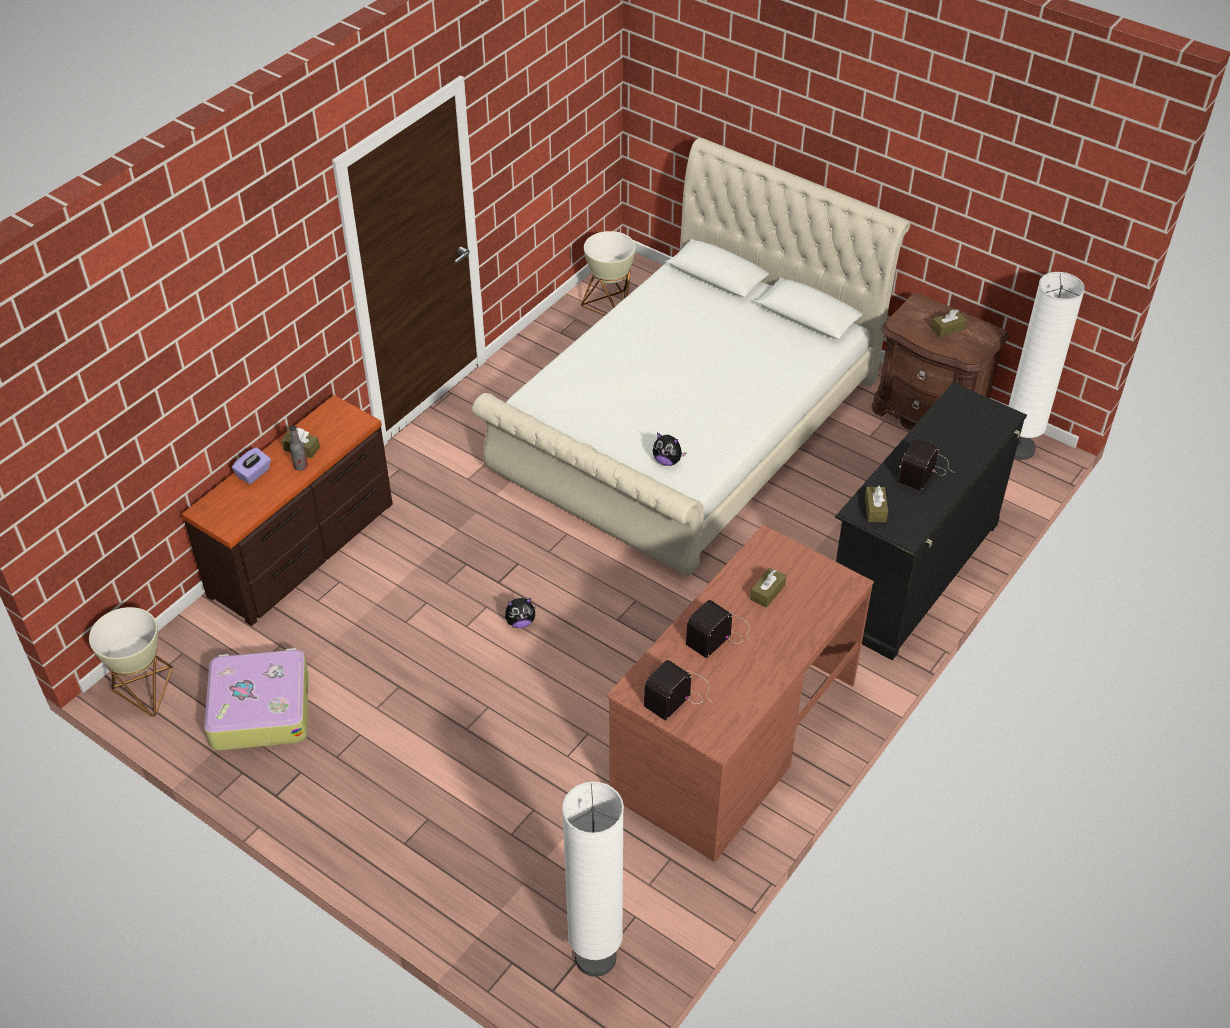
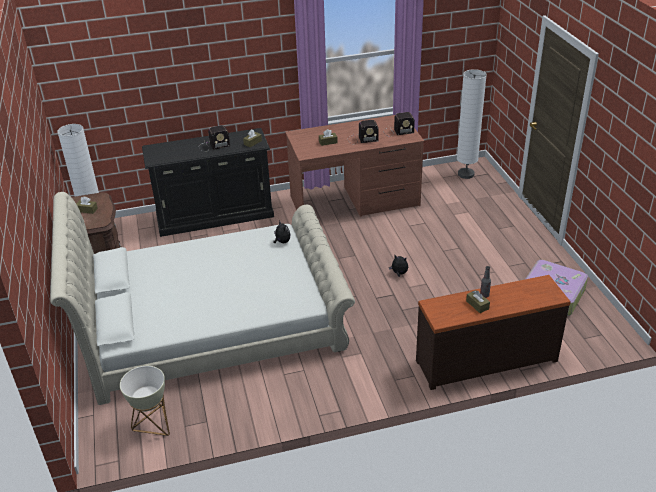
camera: 140 degrees left, 10 degrees down
planter [89,607,173,717] -> none
purple tissue box [232,447,271,484] -> none

